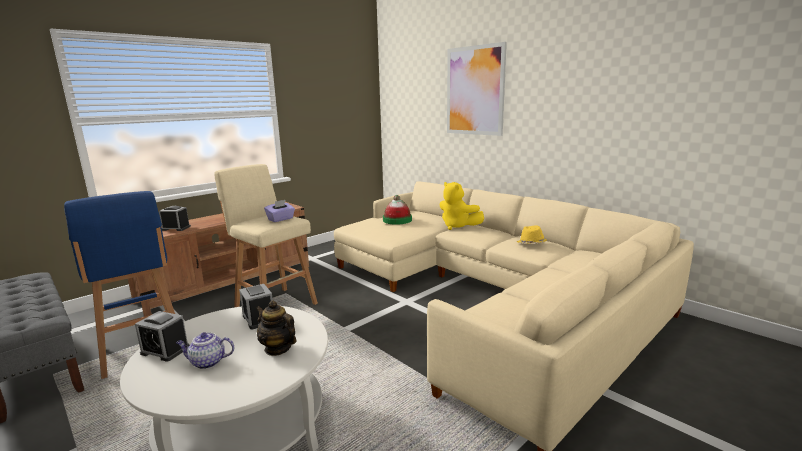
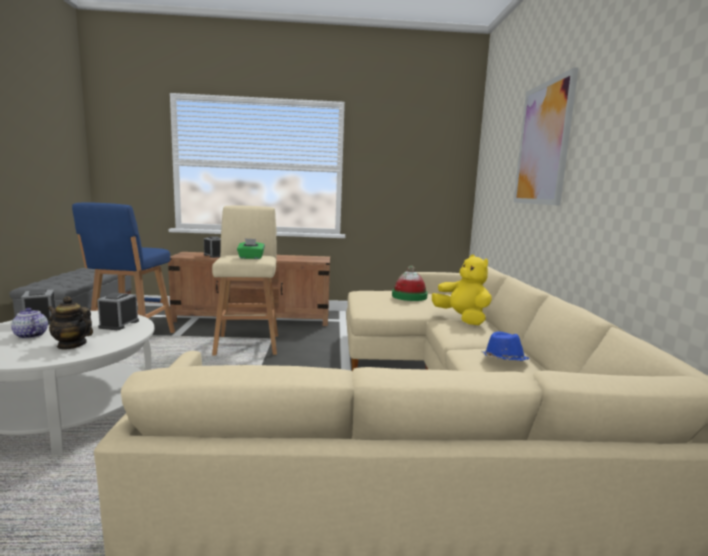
camera: 40 degrees right, 5 degrees down
teapot [256,300,296,356] -> teapot turned 60 degrees counterclockwise [47,296,93,350]
purple tissue box [264,200,295,222] -> green tissue box [237,238,265,259]
yellow plush toy [440,182,484,230] -> yellow plush toy turned 150 degrees clockwise [432,254,492,325]
yellow hat [517,225,547,244] -> blue hat [481,331,529,361]

